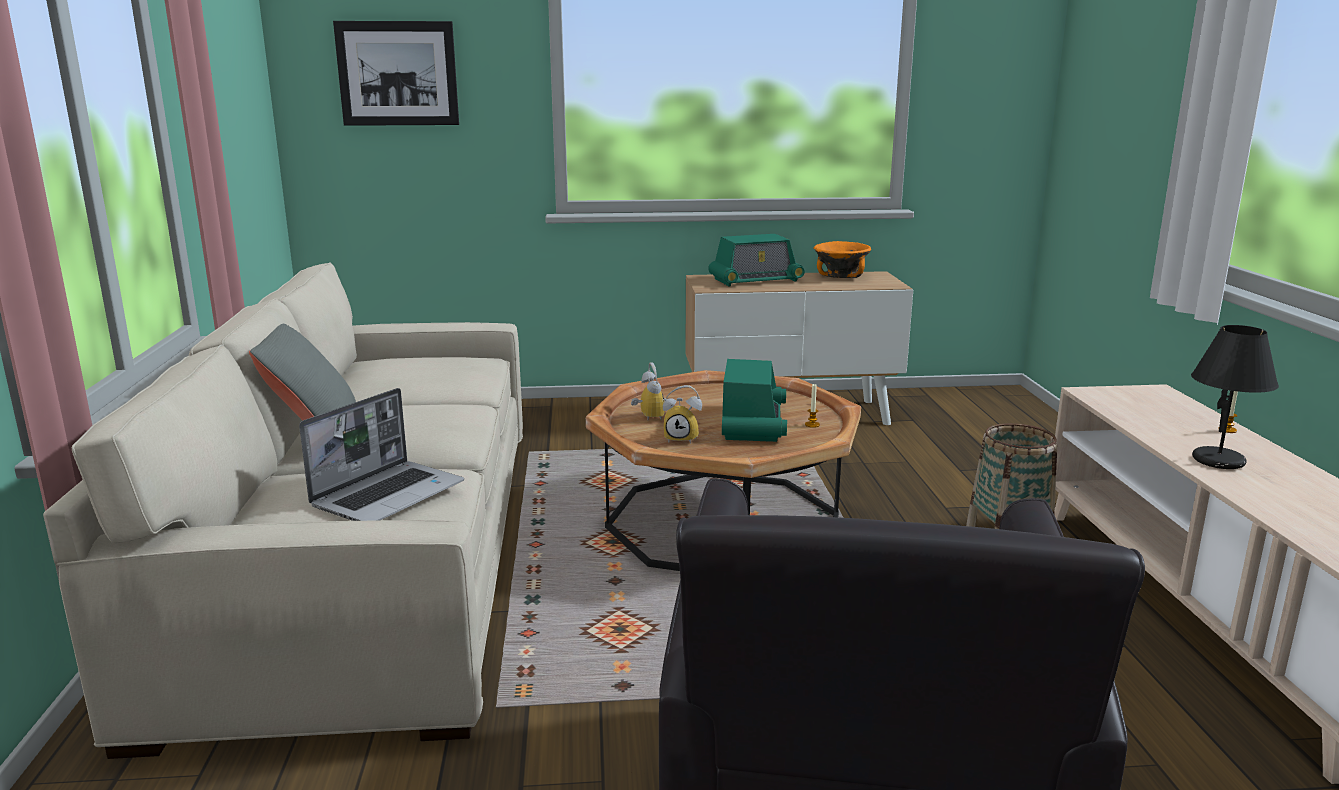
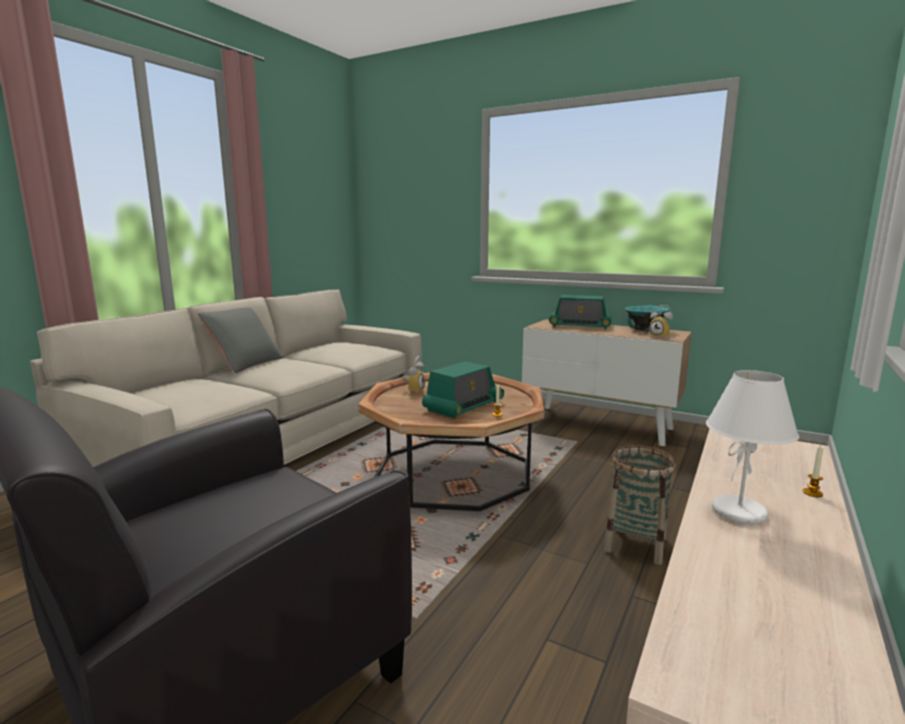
camera: 35 degrees right, 5 degrees down
laptop [299,388,464,521] -> none
picture [333,21,459,126] -> none
alarm clock [663,385,702,444] -> alarm clock moved to [649,305,673,338]
orange bowl [813,241,871,278] -> turquoise bowl [625,305,670,331]
black table lamp [1191,325,1279,469] -> white table lamp [706,370,799,525]

